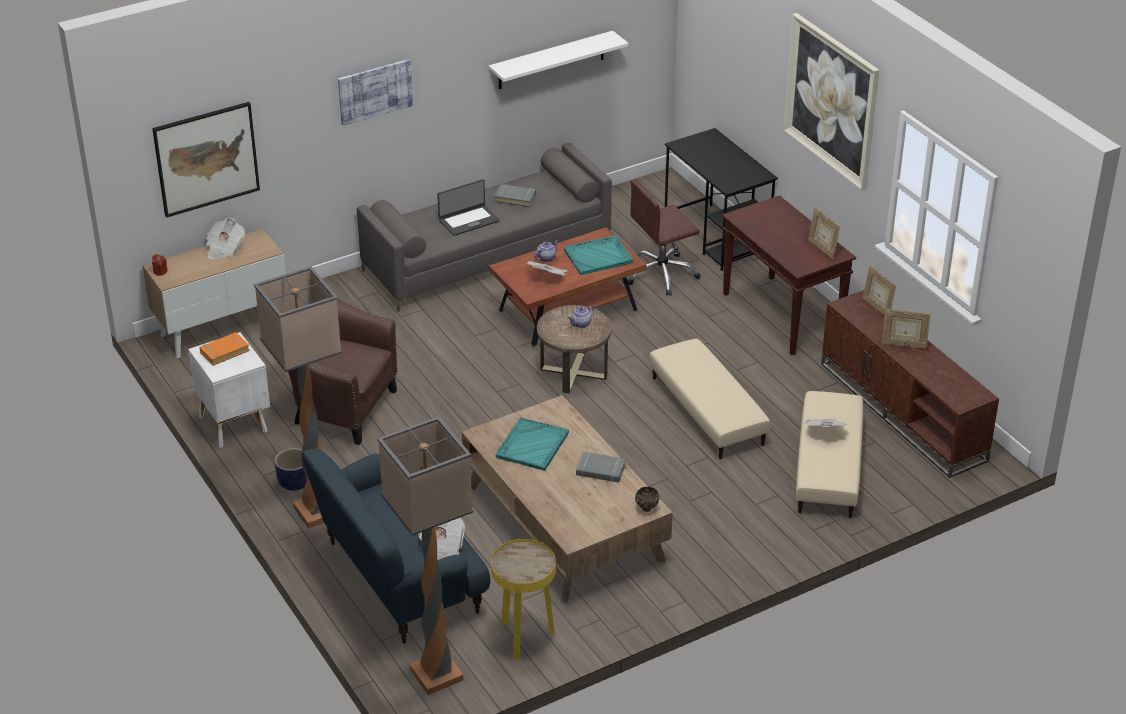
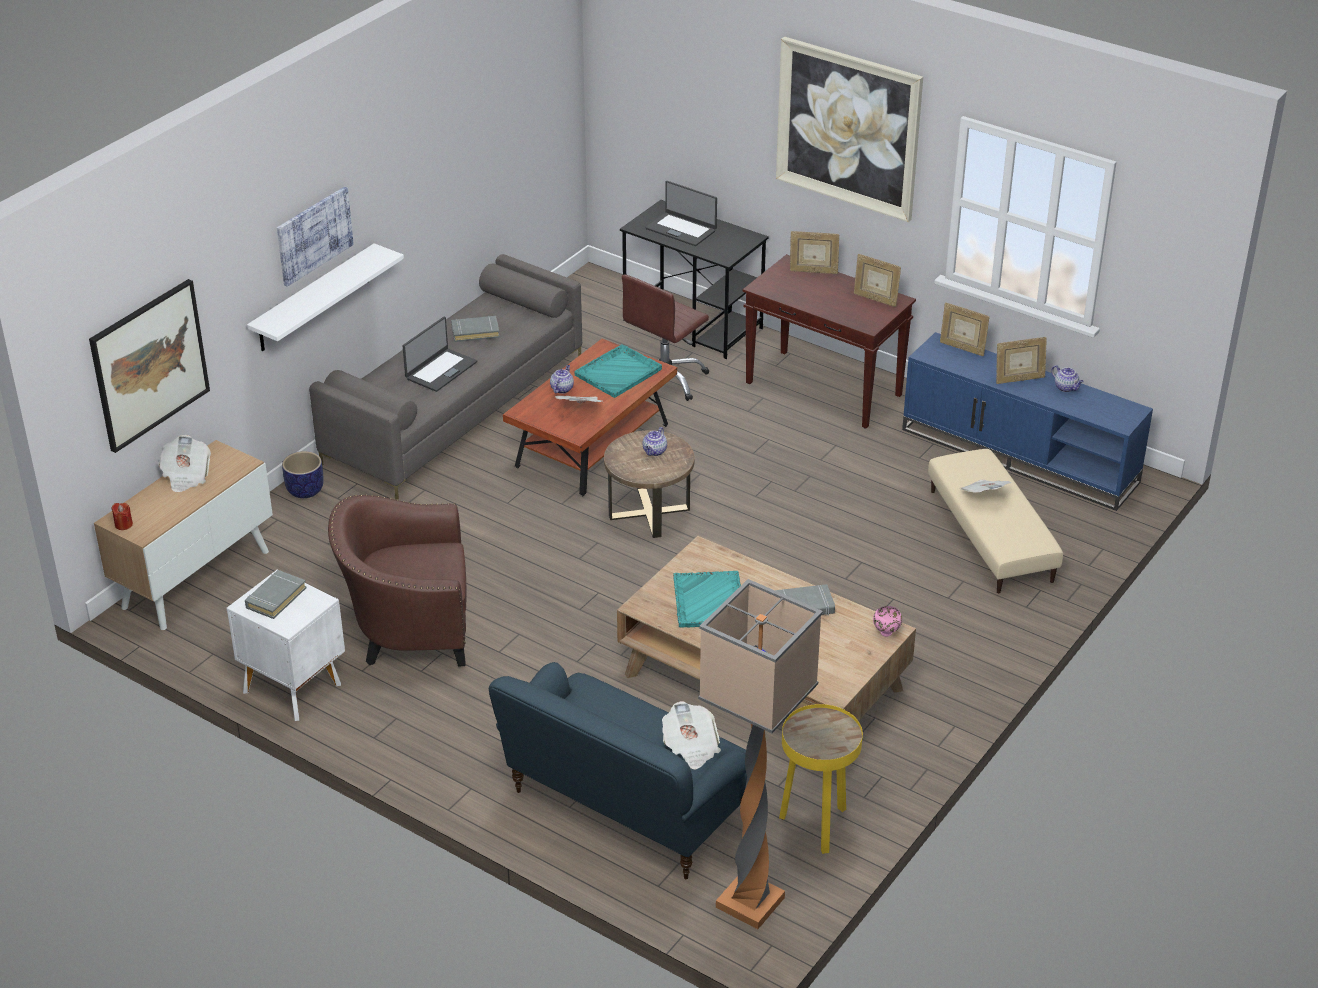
camera: 25 degrees left, 0 degrees up
orange book [200,332,250,366] -> grey book [245,570,307,619]
floor lamp [254,266,342,529] -> none
planter [275,448,306,491] -> planter moved to [282,451,323,498]
white shelf [489,31,628,89] -> white shelf moved to [247,243,404,351]
brown bowl [635,487,659,512] -> pink bowl [873,606,902,637]
beige ottoman [650,339,770,459] -> none
brown tv stand [821,290,999,478] -> blue tv stand [902,332,1153,511]
none -> laptop [646,181,717,246]
none -> picture frame [790,231,839,274]
none -> teapot [1051,365,1084,392]

